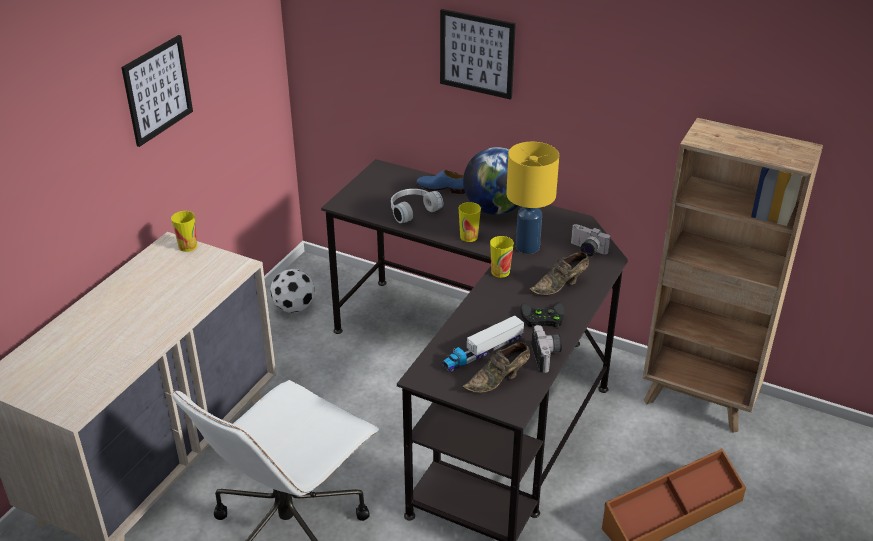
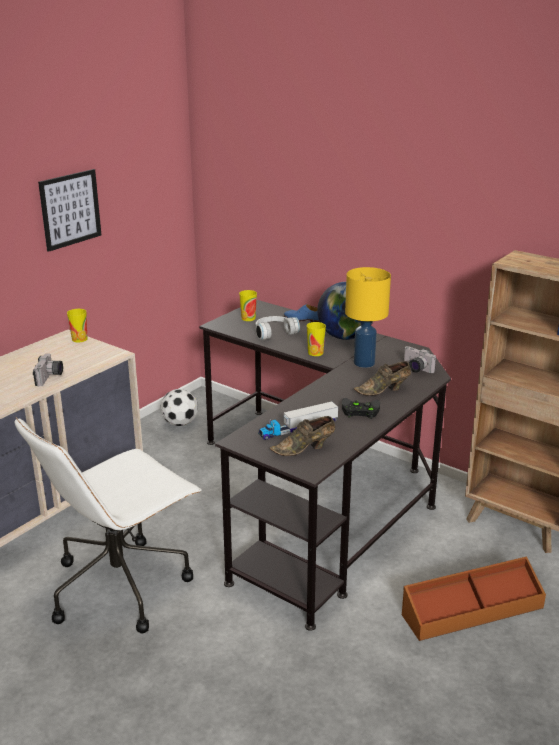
camera: 10 degrees right, 10 degrees down
picture [440,9,516,100] -> none
cup [490,236,514,278] -> cup moved to [239,290,257,321]
camera [531,325,562,373] -> camera moved to [33,353,63,386]

